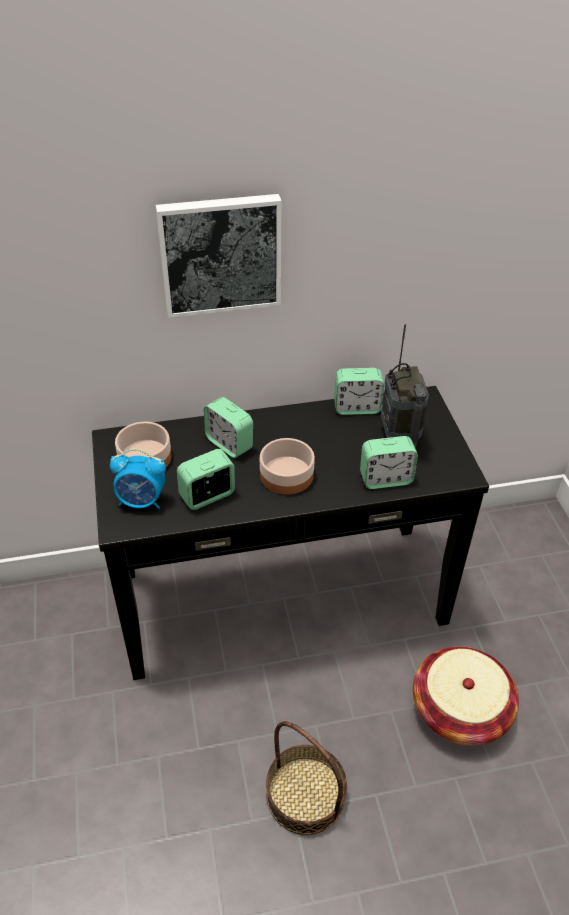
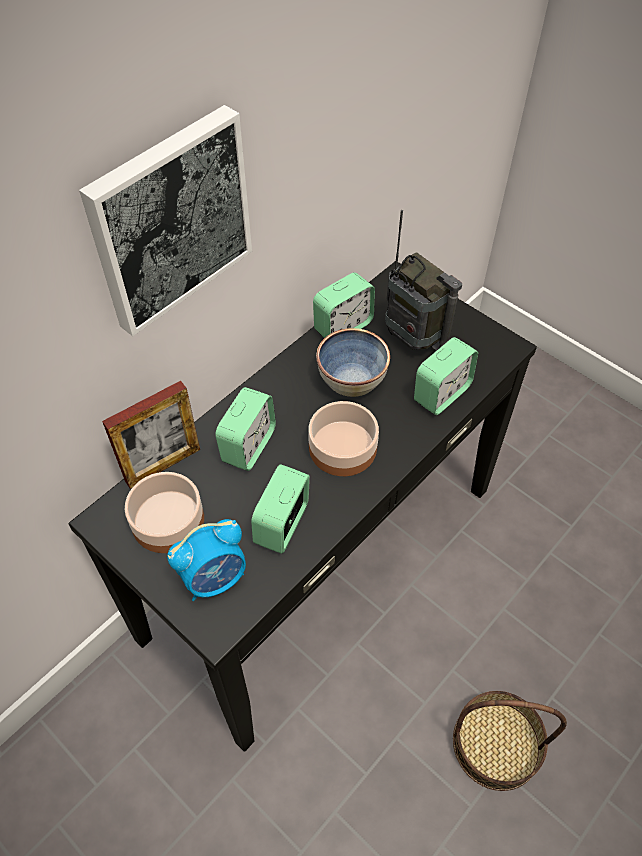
camera: 35 degrees left, 10 degrees up
alarm clock [204,397,253,458] -> alarm clock turned 75 degrees counterclockwise [215,387,276,471]
basket [413,646,519,746] -> none
none -> picture frame [102,381,200,489]
none -> bowl [316,328,390,397]

